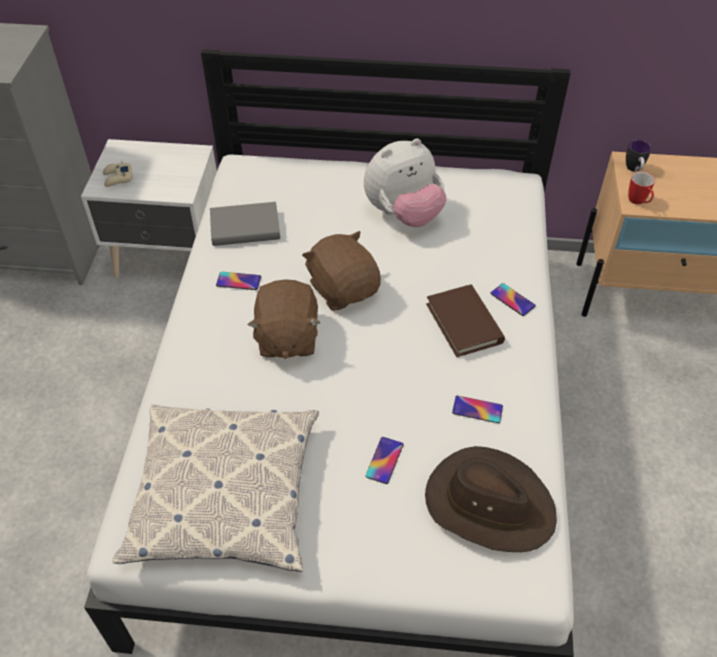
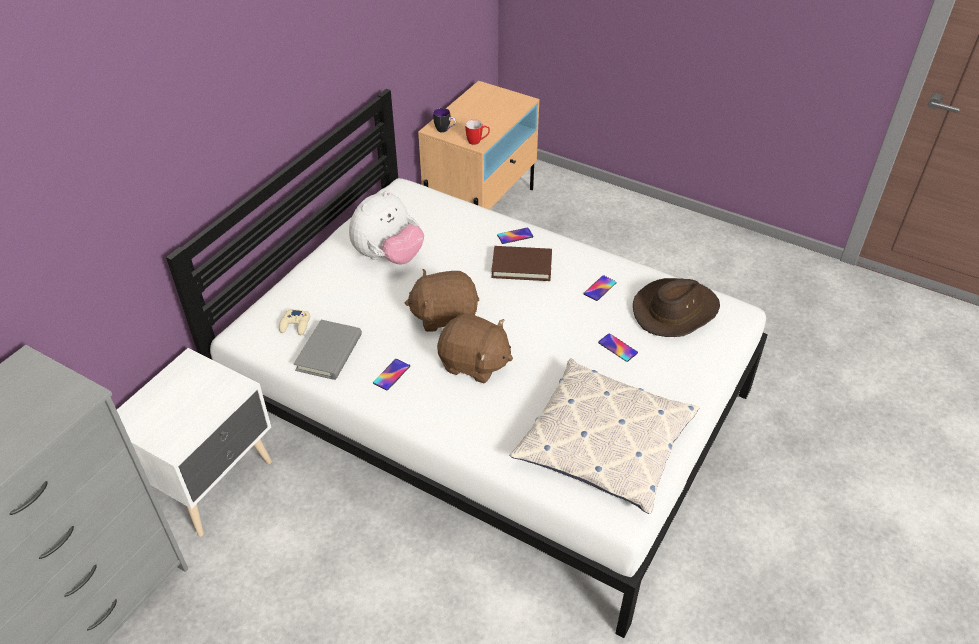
camera: 65 degrees left, 5 degrees down
beige game controller [103,161,133,187] -> beige game controller moved to [279,309,310,335]
plush toy [364,138,446,227] -> plush toy turned 45 degrees clockwise [349,190,424,264]

